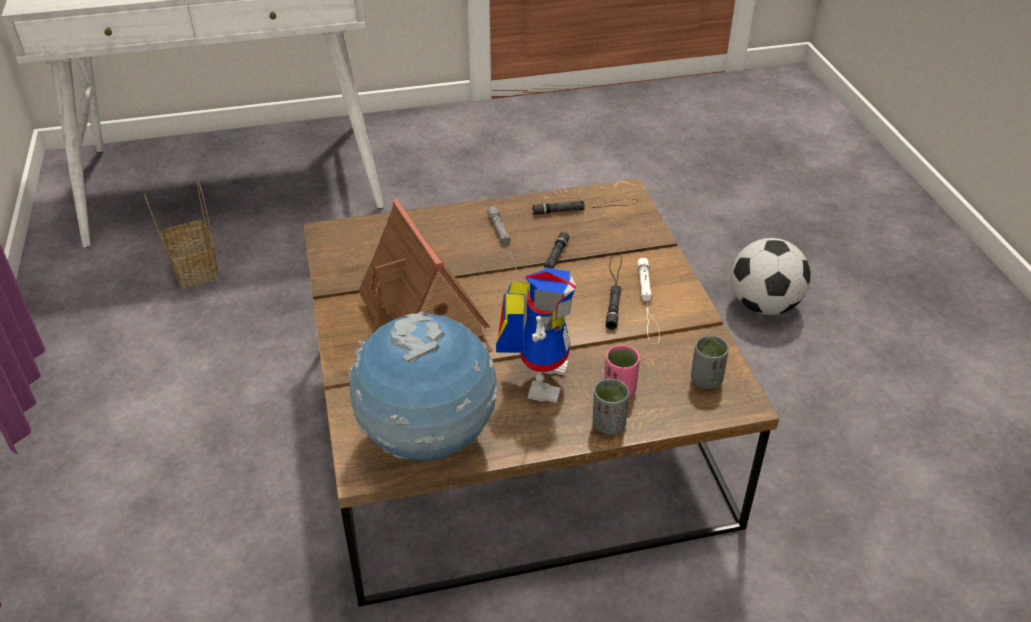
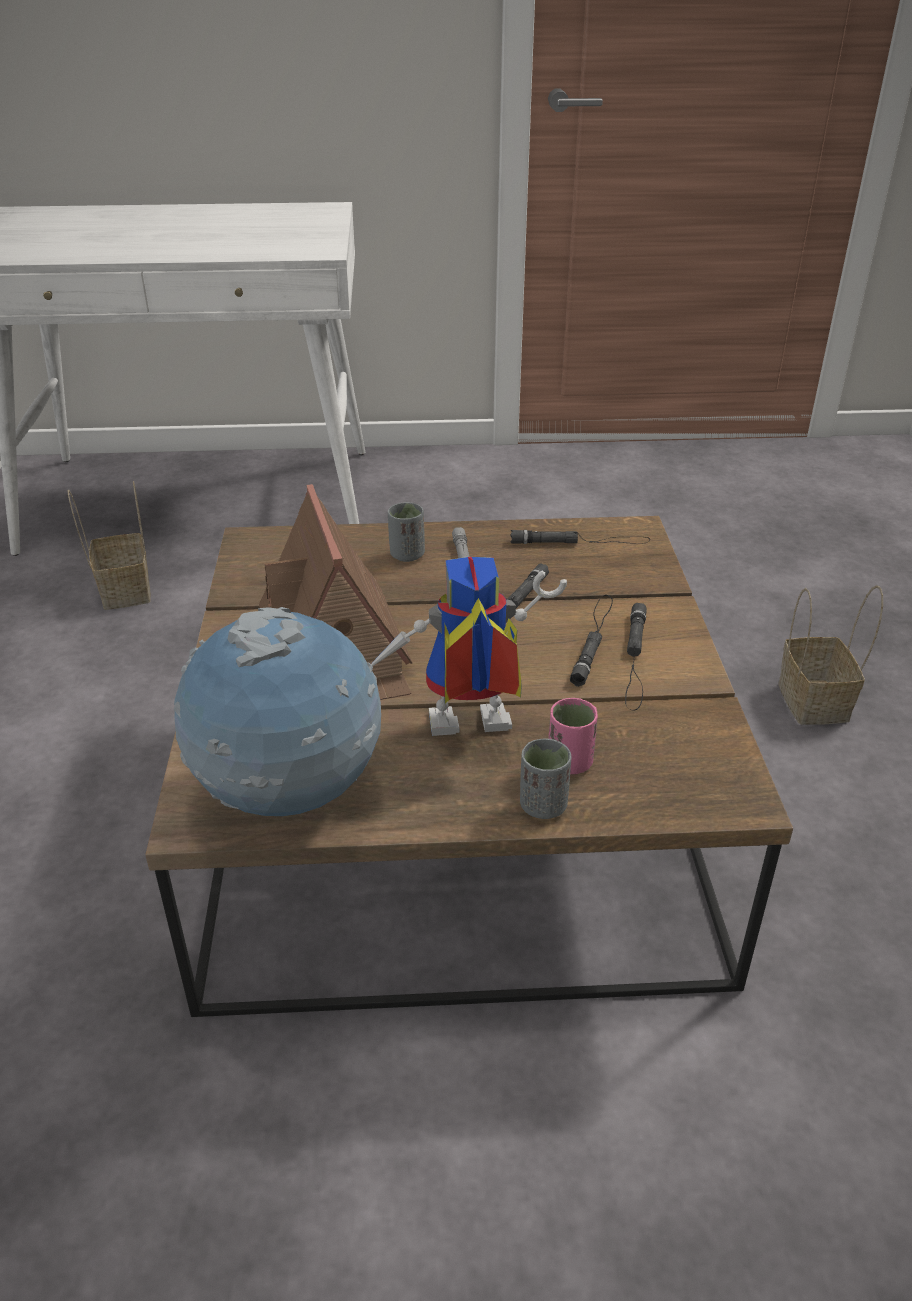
camera: 10 degrees right, 5 degrees down
toy robot [496,267,576,403] -> toy robot turned 120 degrees counterclockwise [371,557,567,736]
white flashlight [637,258,660,344] -> black flashlight [625,603,647,710]
grey cup [691,335,729,389] -> grey cup moved to [388,502,425,562]
football [731,238,811,315] -> basket [778,585,883,725]

